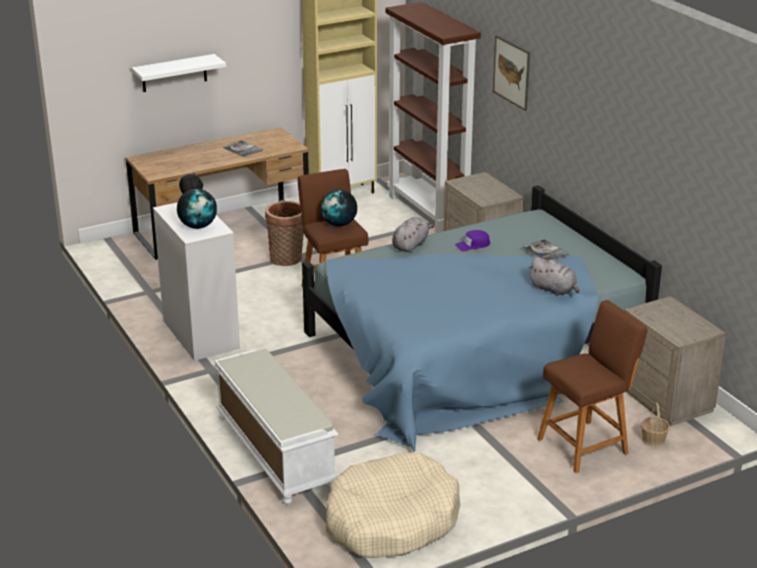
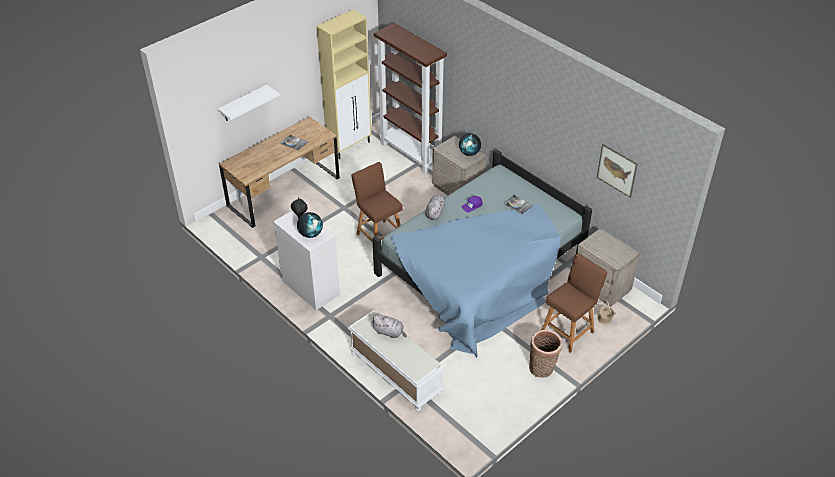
camera: 15 degrees left, 15 degrees up
basket [265,201,304,266] -> basket moved to [529,330,562,378]
globe [321,189,357,226] -> globe moved to [459,133,481,156]
beige dog bed [326,452,460,558] -> none
picture [493,35,530,111] -> picture moved to [597,144,638,198]
grey plush toy [528,257,579,296] -> grey plush toy moved to [371,315,407,338]

